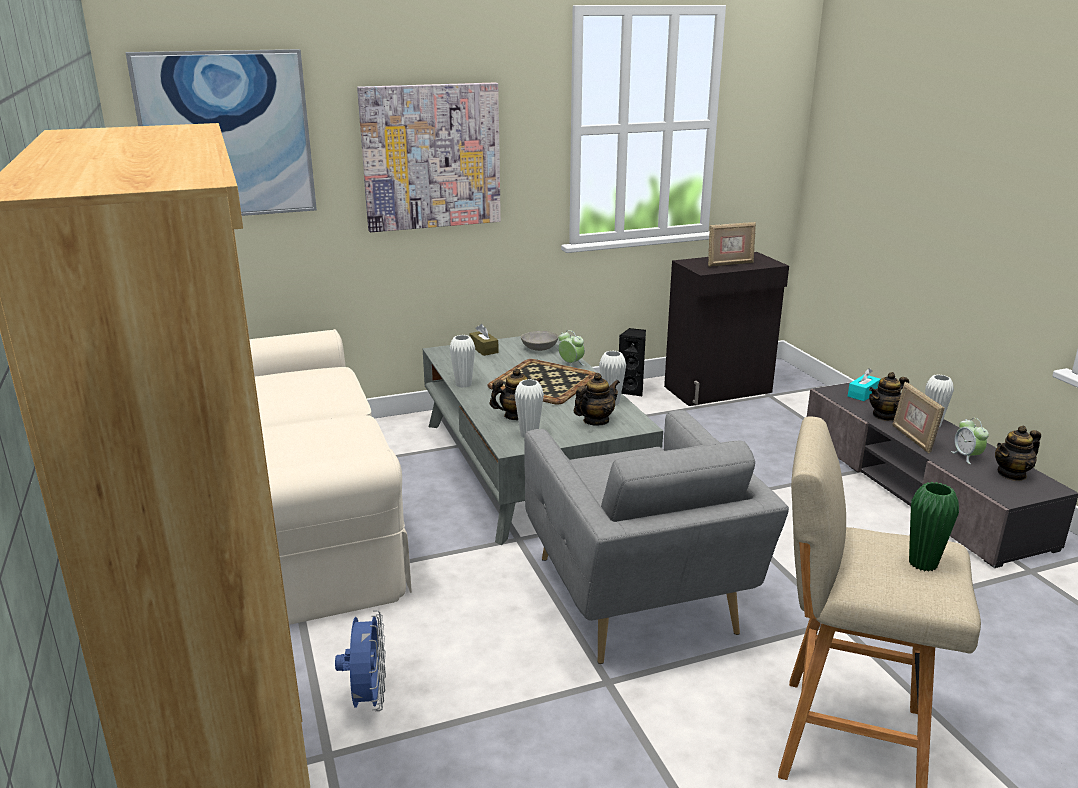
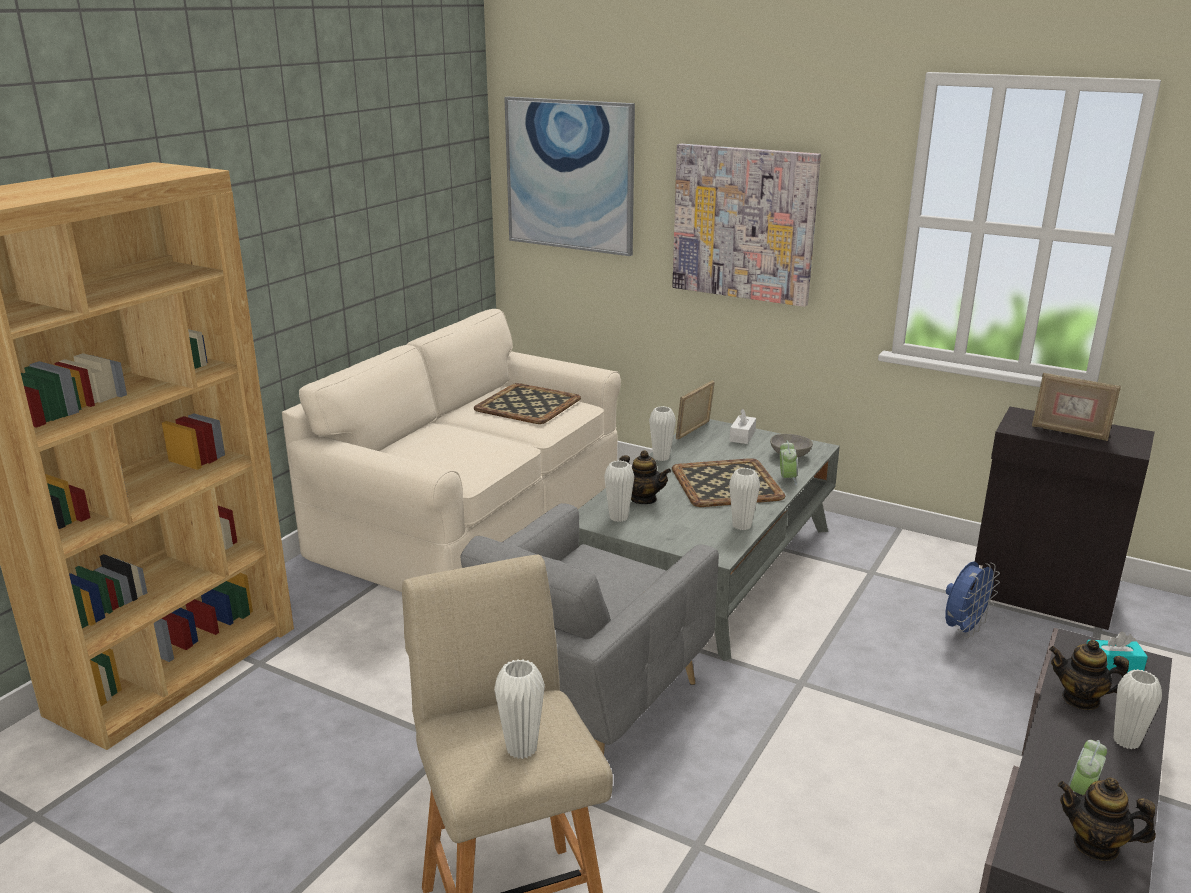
camera: 50 degrees right, 0 degrees up
blue fan [335,610,386,711] -> blue fan moved to [945,561,1000,638]
brown tissue box [469,324,499,356] -> white tissue box [729,409,756,444]
teapot [574,373,620,425] -> none
black speaker [619,328,646,396] -> none
picture frame [893,382,944,453] -> picture frame moved to [676,380,715,439]
green vase [909,482,959,572] -> white vase [494,659,545,759]
none -> tray [474,383,581,424]

